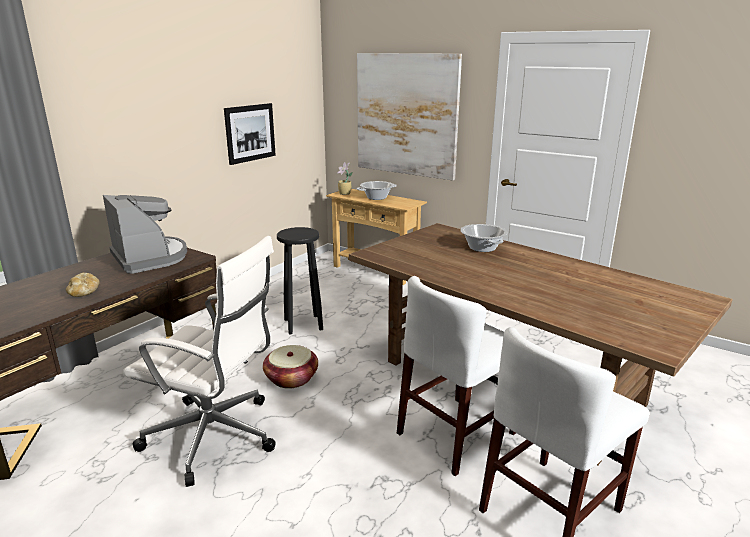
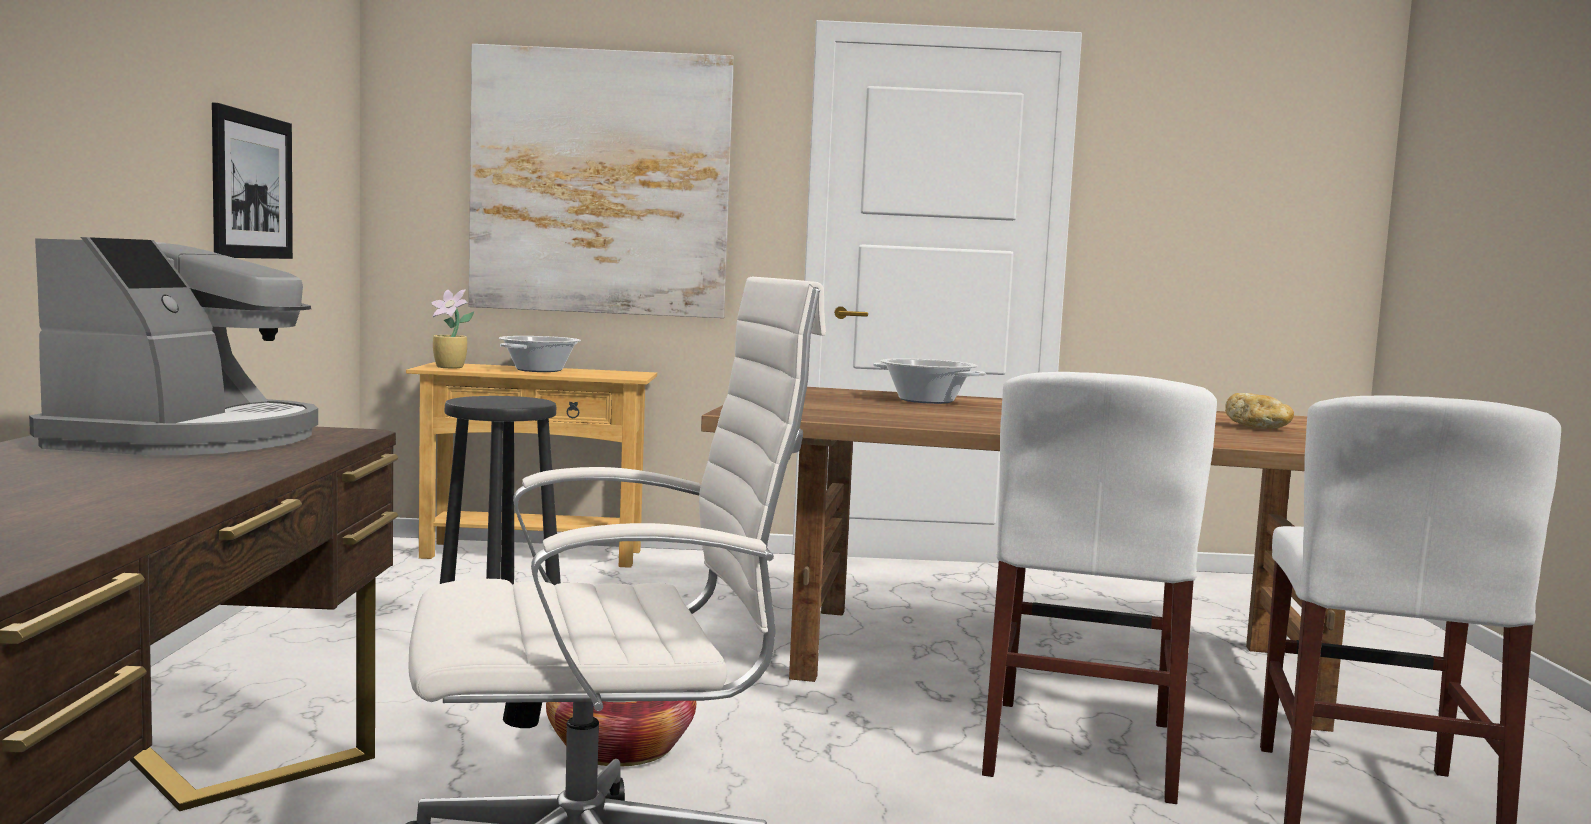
camera: 35 degrees left, 15 degrees down
bread [66,273,100,297] -> bread moved to [1225,393,1294,429]
coffee machine [103,195,187,274] -> coffee machine turned 75 degrees clockwise [29,237,318,455]

